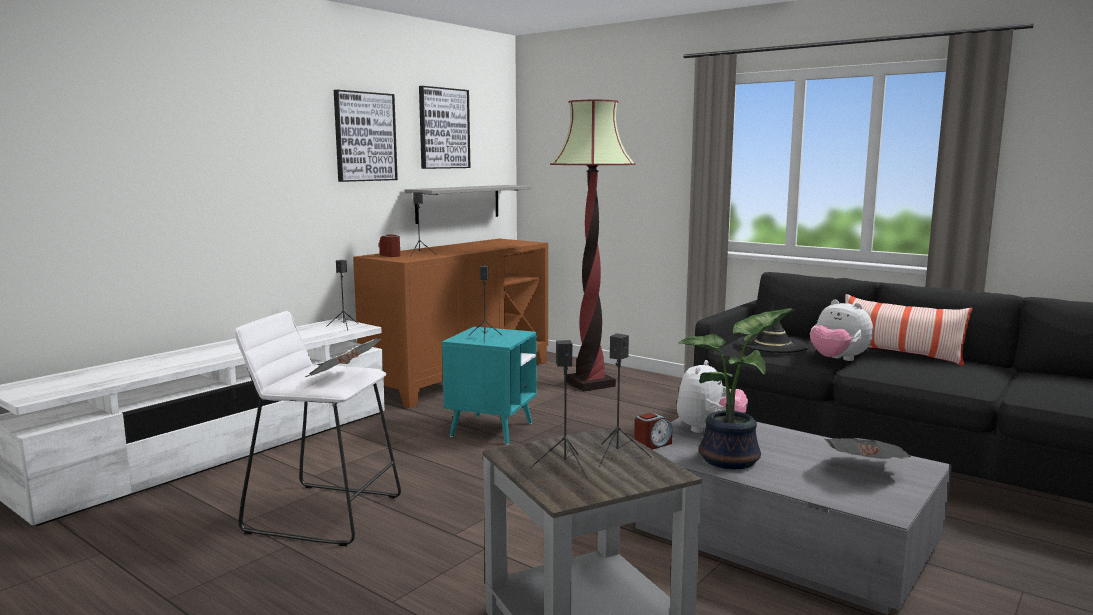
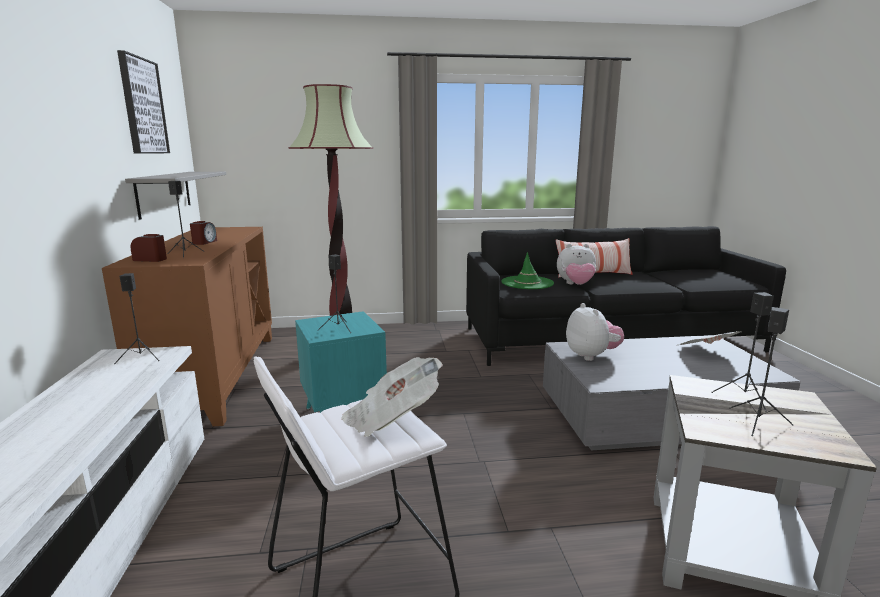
camera: 45 degrees left, 5 degrees up
picture [334,90,398,182] -> none
alarm clock [635,412,672,450] -> alarm clock moved to [190,221,217,245]
potted plant [678,308,796,469] -> none
black hat [737,303,810,353] -> green hat [501,252,554,289]

